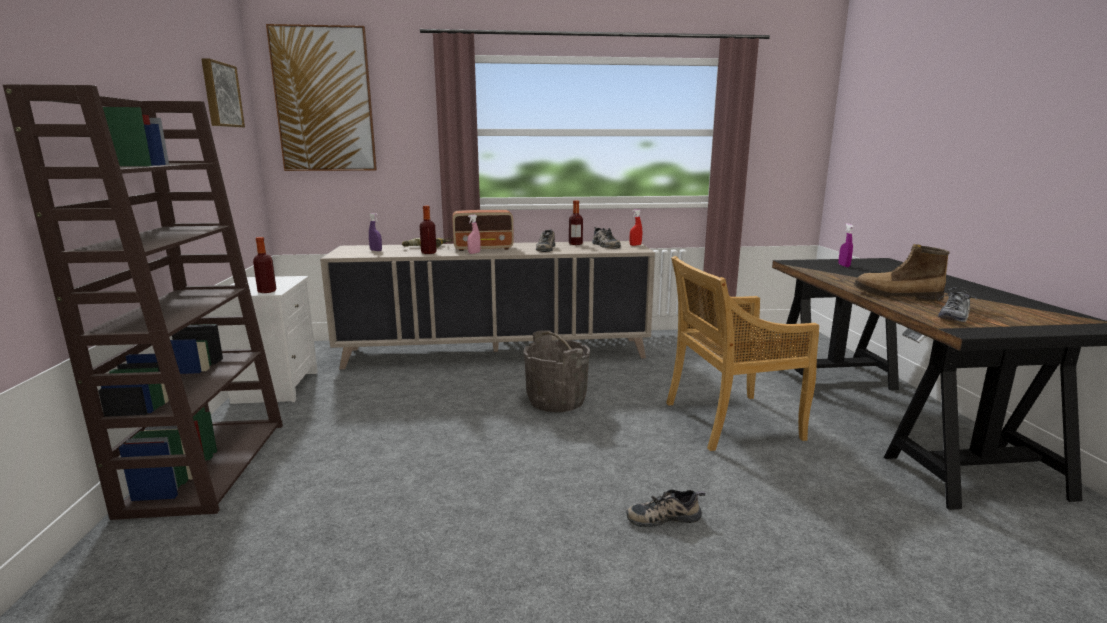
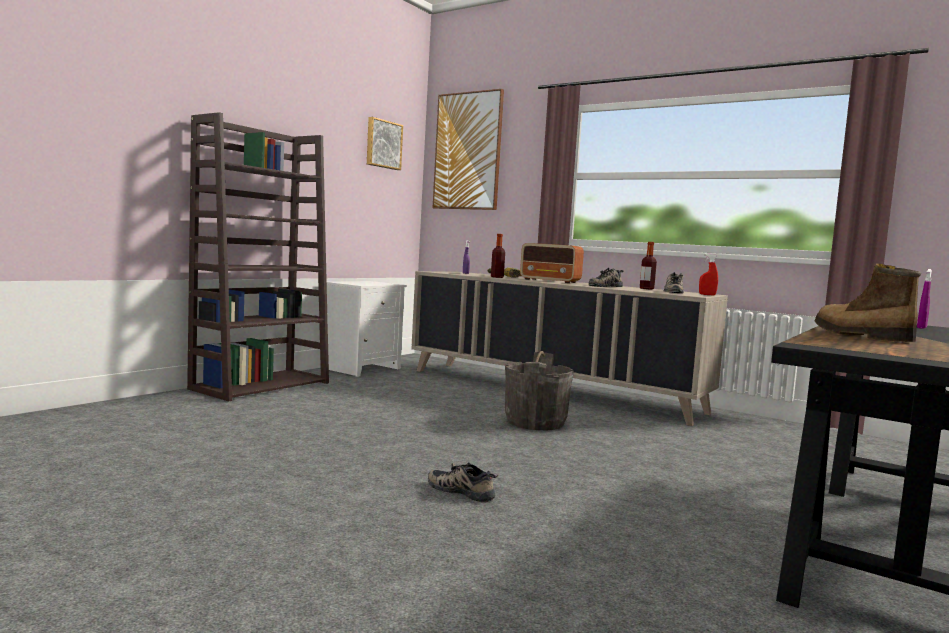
camera: 40 degrees right, 10 degrees down
bottle [253,237,276,293] -> none
pink spray bottle [467,215,480,254] -> none
beige chair [666,256,819,451] -> none
shoe [938,287,974,322] -> none

